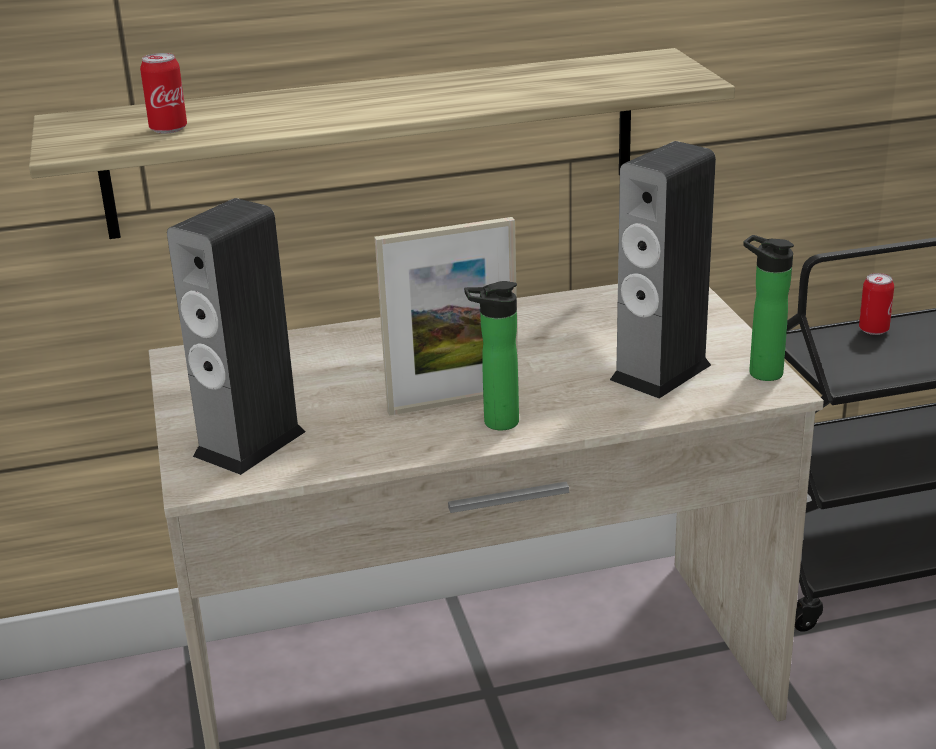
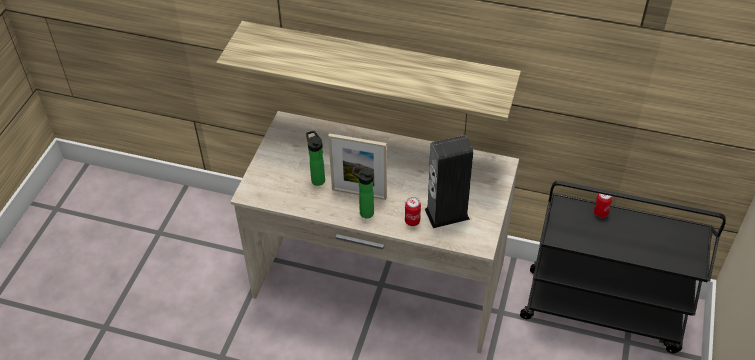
camera: 30 degrees right, 20 degrees up
can [140,53,187,134] -> can moved to [405,197,421,226]
speaker [167,198,306,475] -> none
bottle [743,235,794,381] -> bottle moved to [306,131,325,186]

